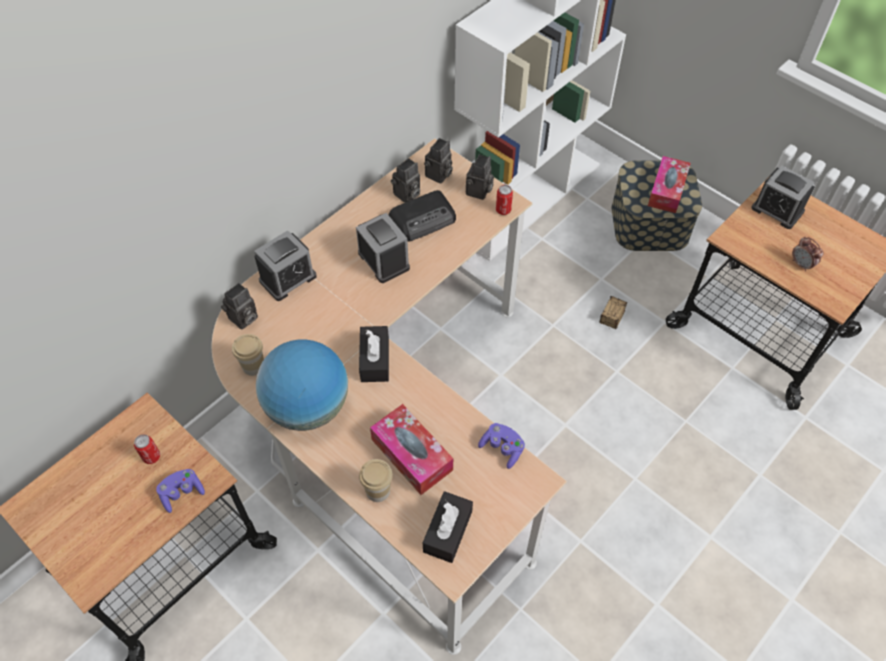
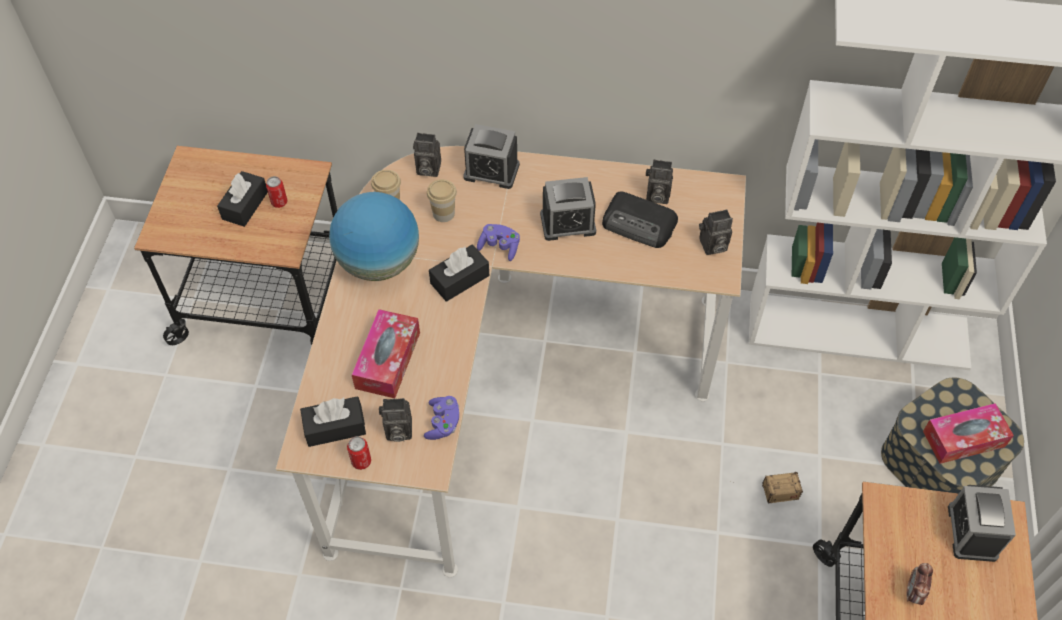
camera: 55 degrees right, 0 degrees up
purple game controller [156,469,205,513] -> purple game controller moved to [477,224,520,261]
alarm clock [356,213,410,283] -> alarm clock turned 60 degrees clockwise [540,177,596,241]
cup [359,459,393,502] -> cup moved to [427,179,457,222]
camera [424,138,453,183] -> camera moved to [379,398,412,442]
can [496,185,513,215] -> can moved to [347,436,371,470]
none -> black tissue box [217,171,268,227]

